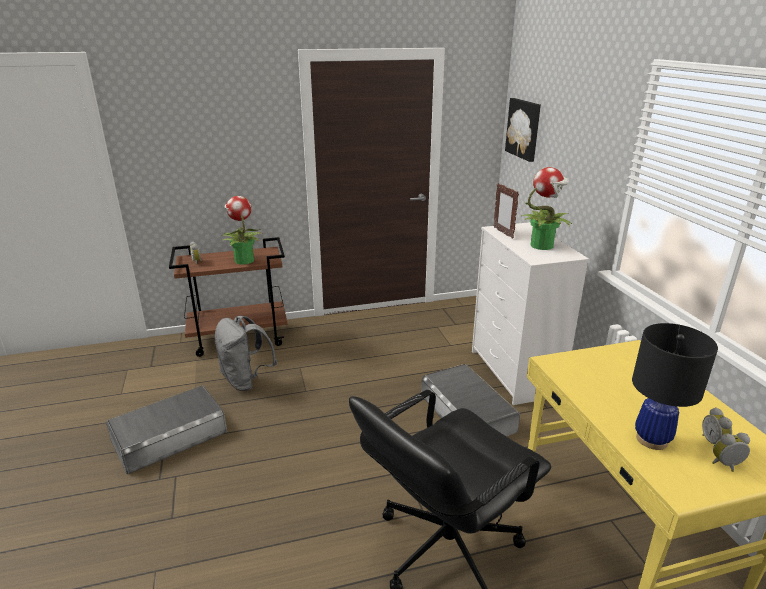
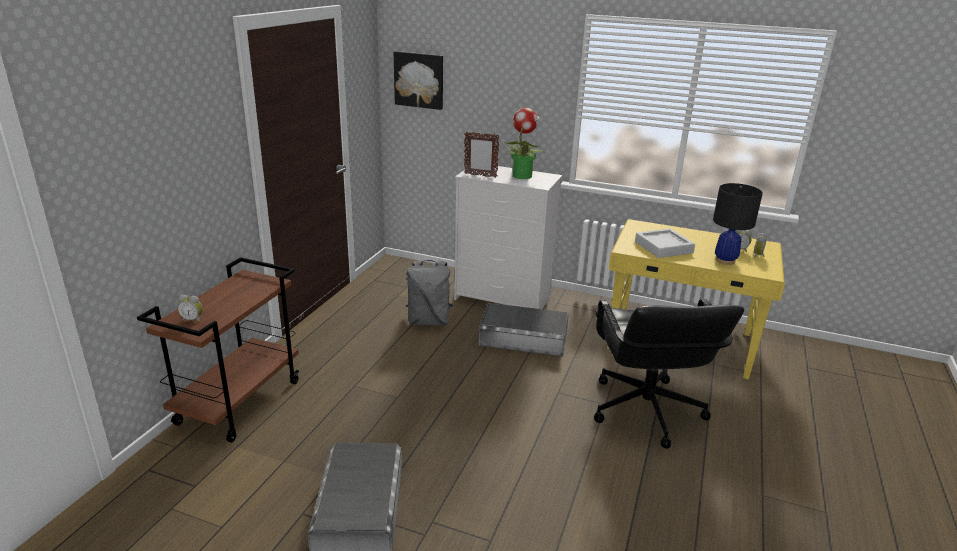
camera: 55 degrees left, 0 degrees up
grey backpack [215,316,277,391] -> grey backpack moved to [406,260,453,325]
potted plant [222,196,261,265] -> none
none -> grey tray [635,229,695,258]

